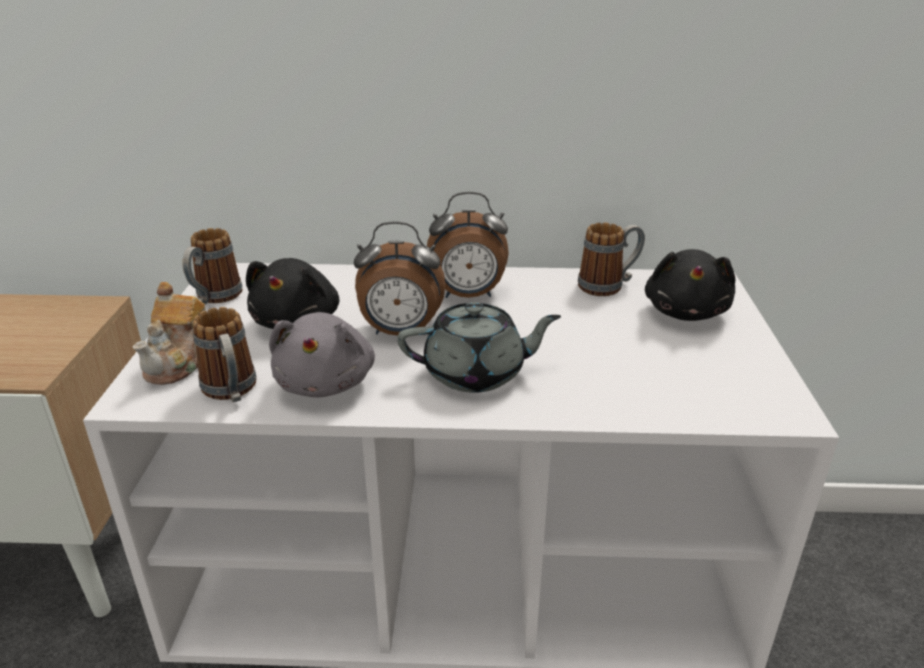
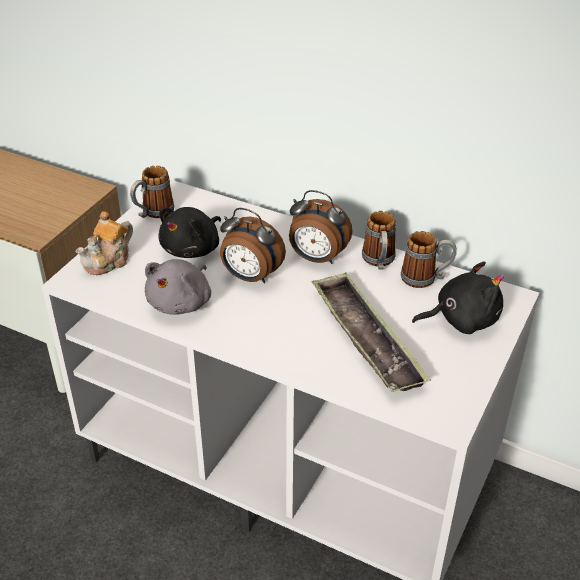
camera: 25 degrees right, 10 degrees up
mug [193,307,256,402] -> mug moved to [362,211,396,270]
grey teapot [397,302,561,393] -> none
black plush toy [645,249,735,321] -> black plush toy turned 135 degrees counterclockwise [412,261,504,334]
none -> tray [312,272,431,392]

